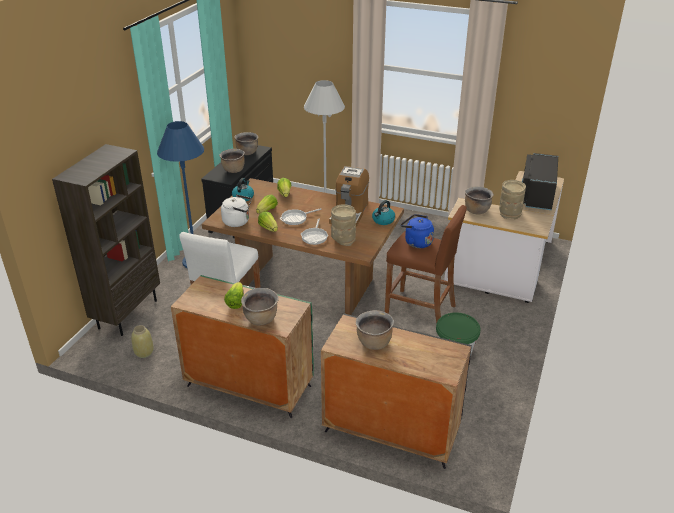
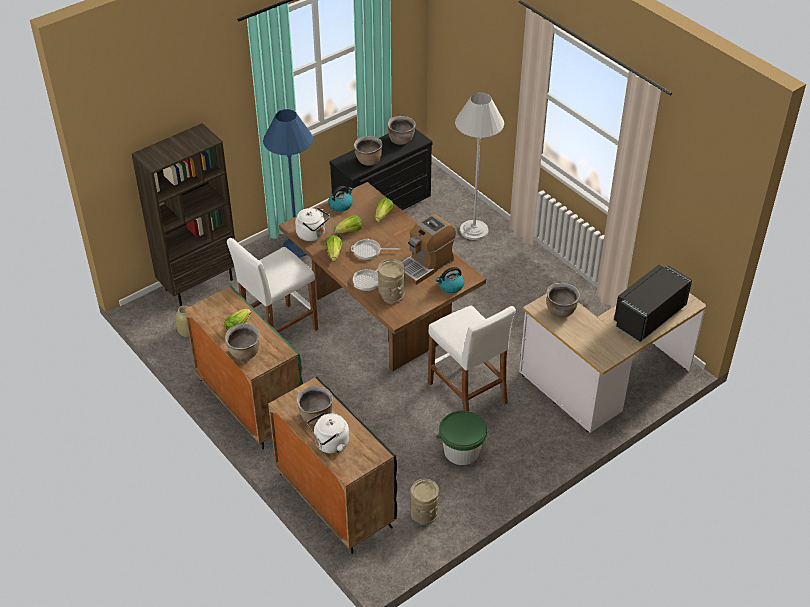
camera: 30 degrees right, 10 degrees up
brown stool [385,205,467,323] -> white stool [428,306,516,411]
blue kettle [401,214,434,248] -> none
beige vase [499,180,526,219] -> beige vase moved to [411,479,439,525]
none -> white kettle [307,412,349,454]

